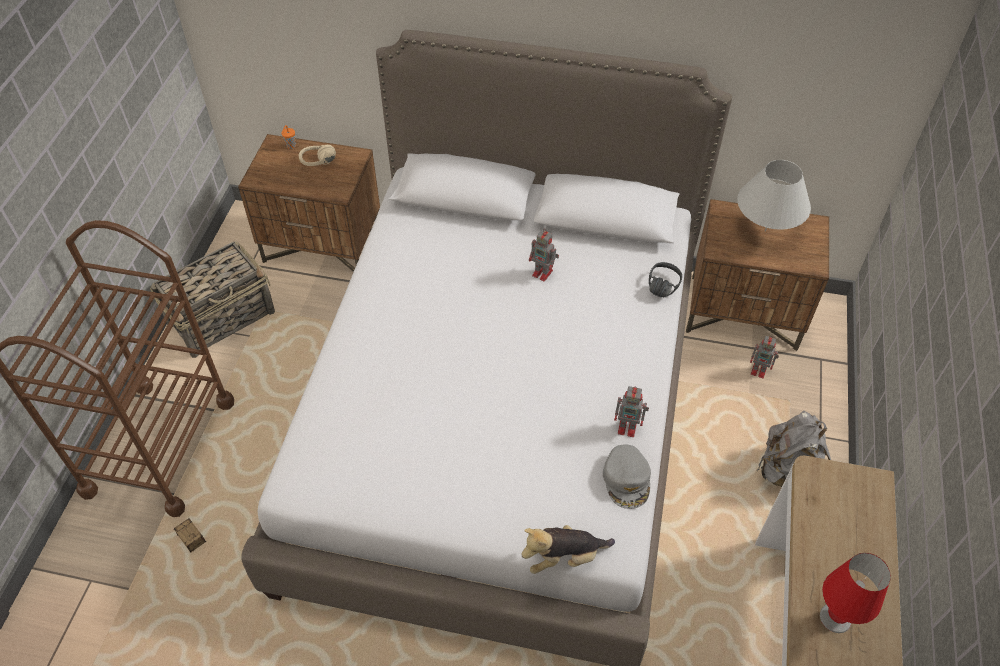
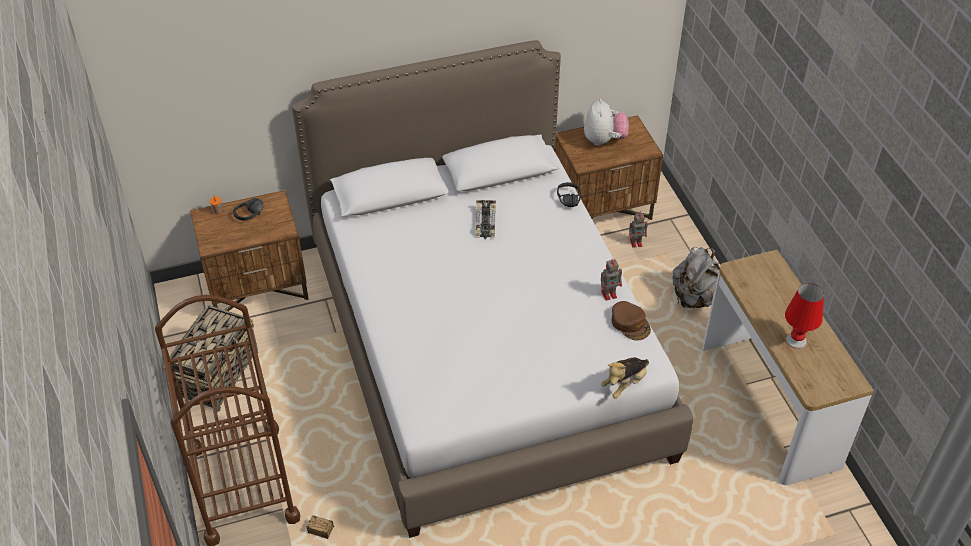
camera: 30 degrees left, 5 degrees down
beige headphones [299,145,336,166] -> black headphones [233,198,264,220]
toy robot [529,229,559,281] -> toy car [476,200,496,239]
grey cap [603,445,651,509] -> brown cap [612,301,651,341]
white table lamp [737,160,811,232] -> plush toy [584,99,629,146]

